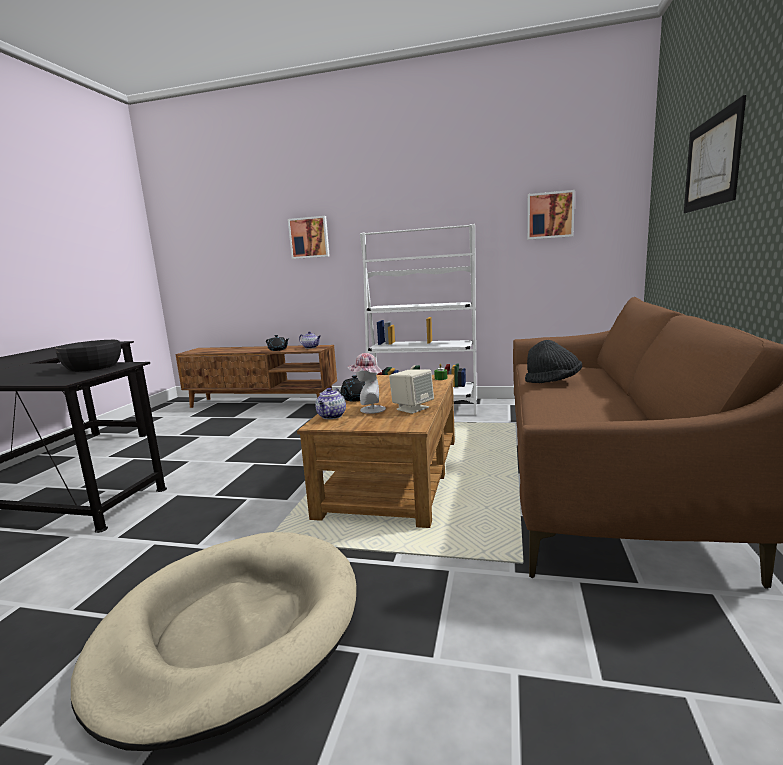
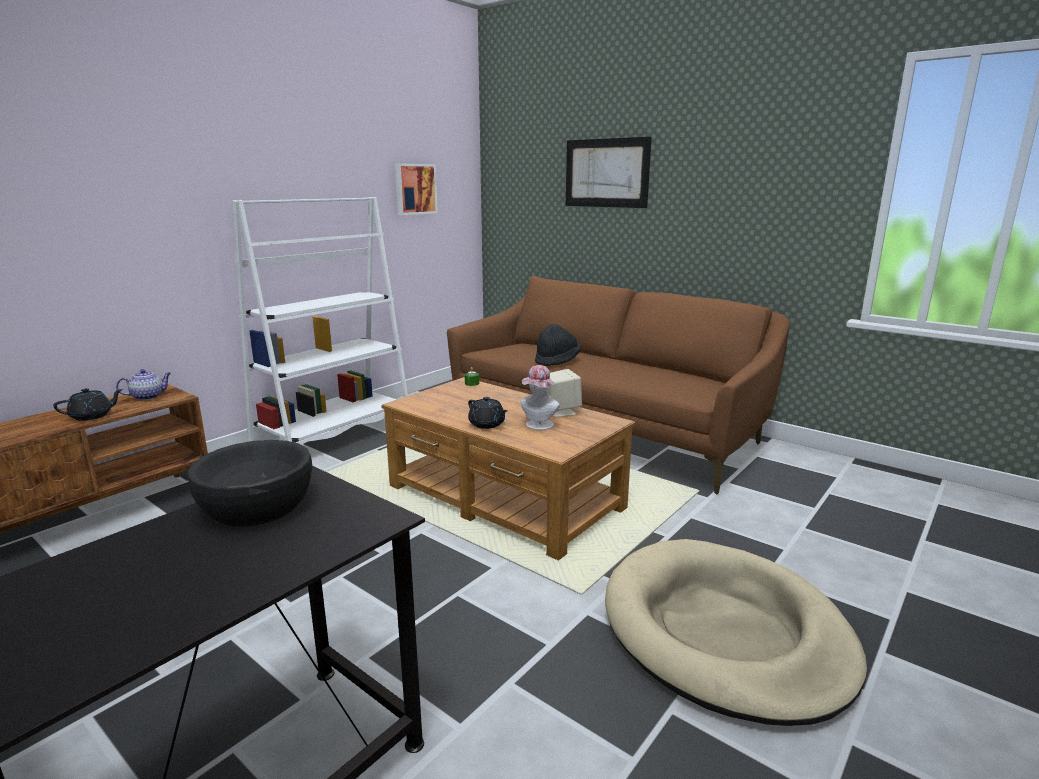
camera: 65 degrees left, 5 degrees up
picture [288,216,330,259] -> none
teapot [315,388,346,419] -> none

